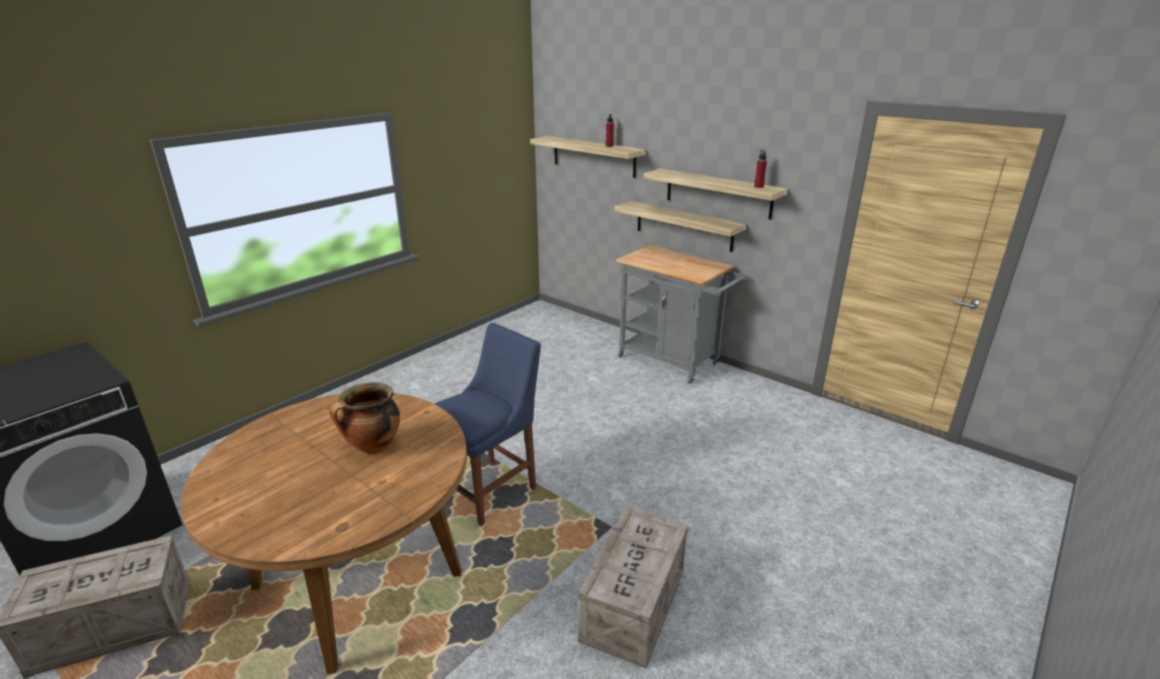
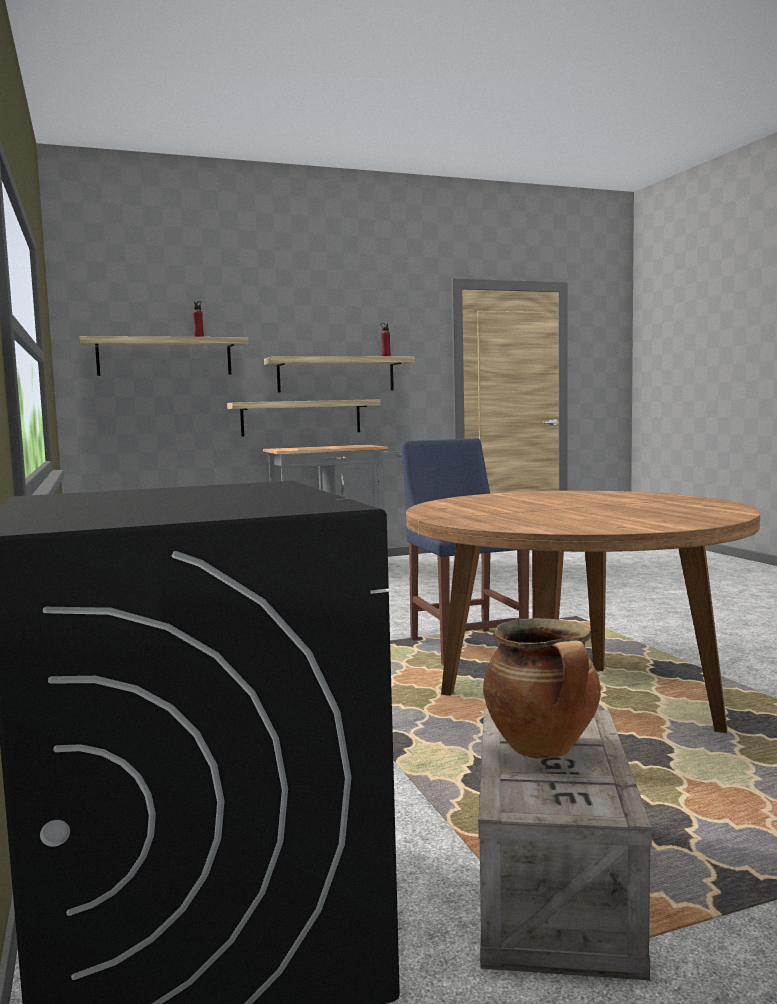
camera: 60 degrees left, 20 degrees down
cooking pot [329,382,400,454] -> cooking pot moved to [483,618,601,759]
crate [578,507,688,669] -> none

